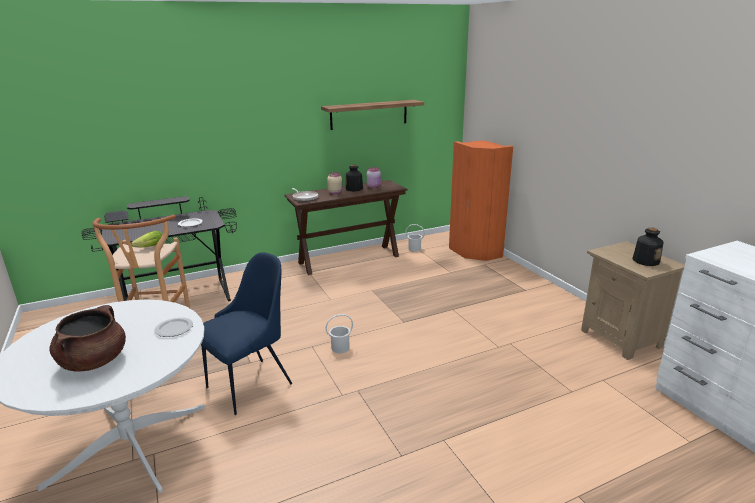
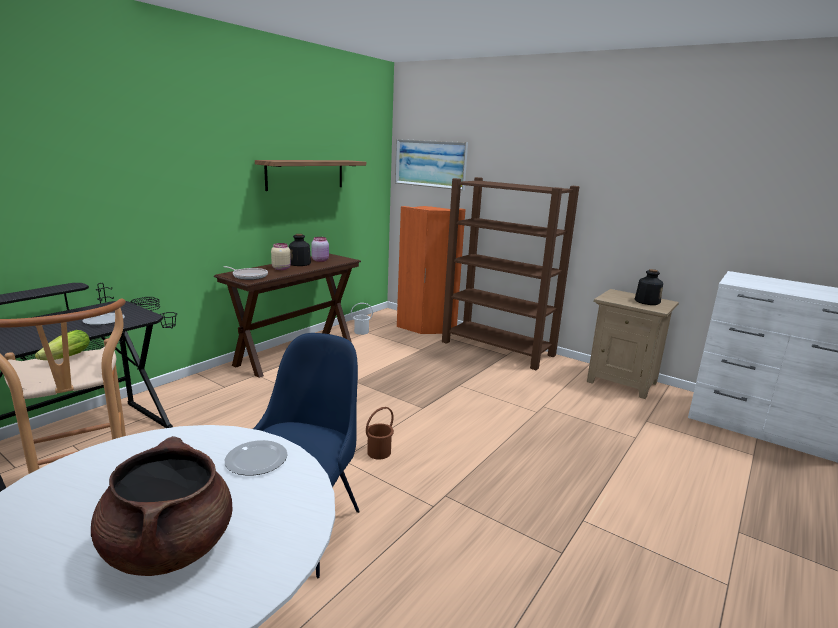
camera: 30 degrees left, 5 degrees down
white bucket [326,314,353,353] -> brown bucket [366,407,394,460]
none -> picture [395,139,468,190]
none -> brown bookcase [442,177,579,370]

